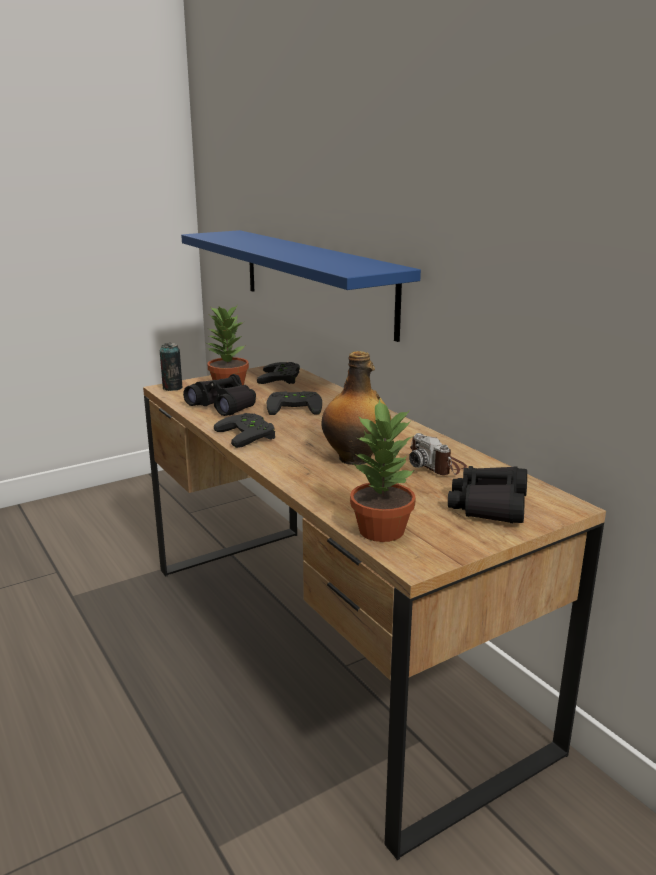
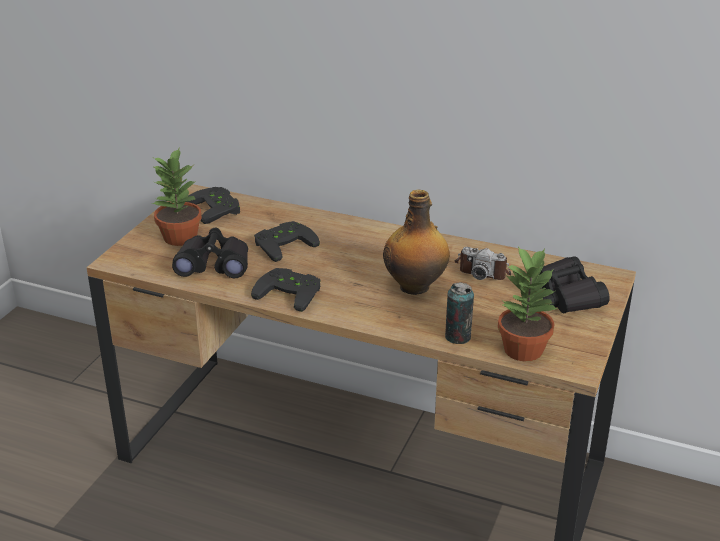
camera: 35 degrees left, 10 degrees up
can [160,343,183,391] -> can moved to [445,282,474,344]
blue shelf [181,230,421,342] -> none

